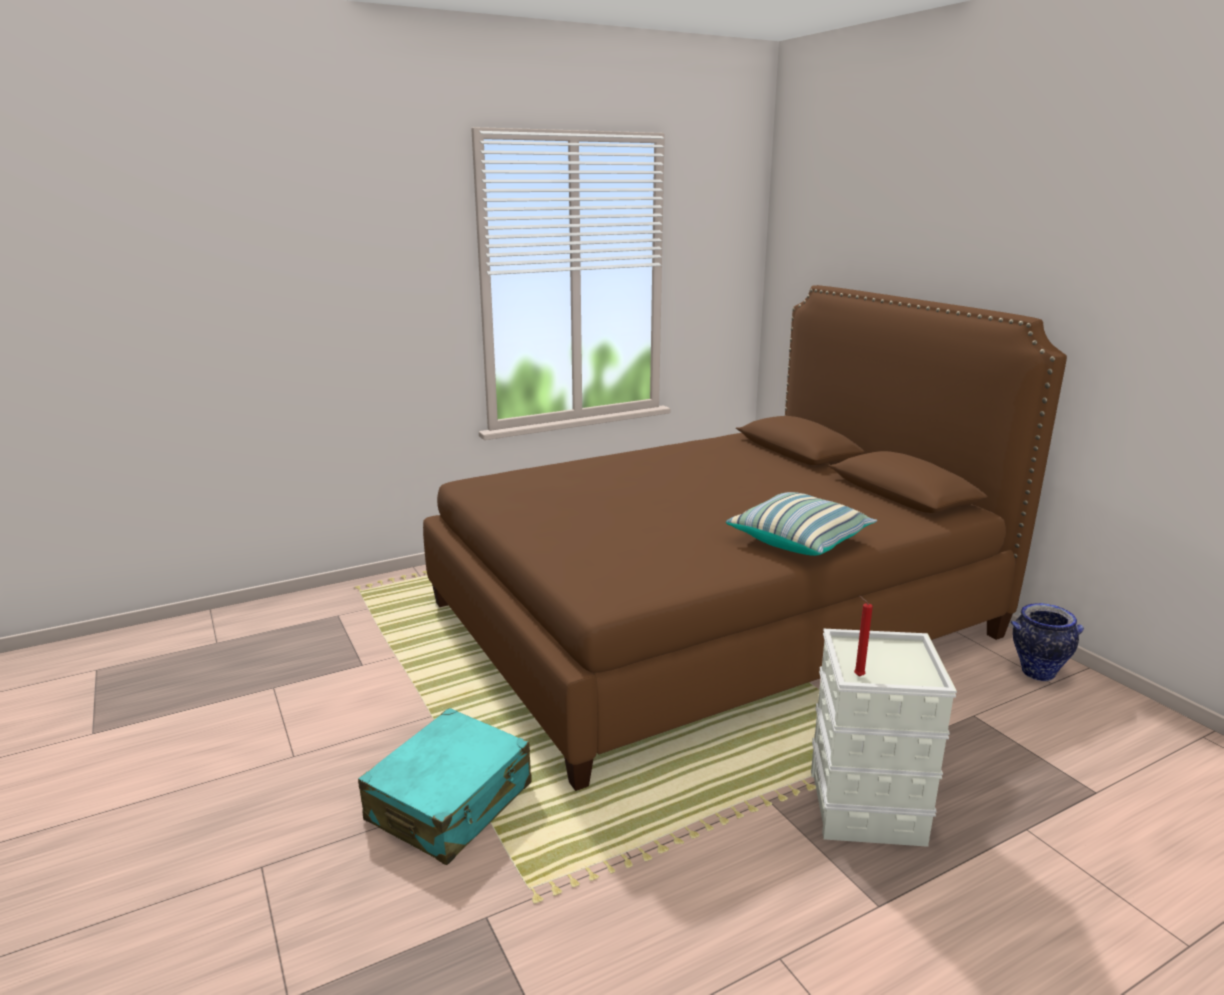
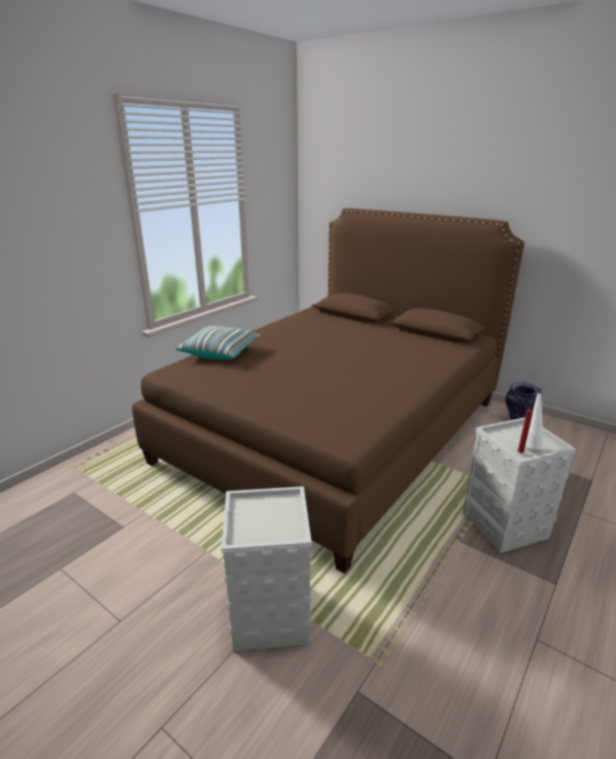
camera: 25 degrees left, 5 degrees up
turquoise suitcase [358,708,532,865] -> grey storage box [221,486,312,651]
pillow [726,492,877,556] -> pillow moved to [175,326,261,360]
none -> white bottle [526,389,543,449]

